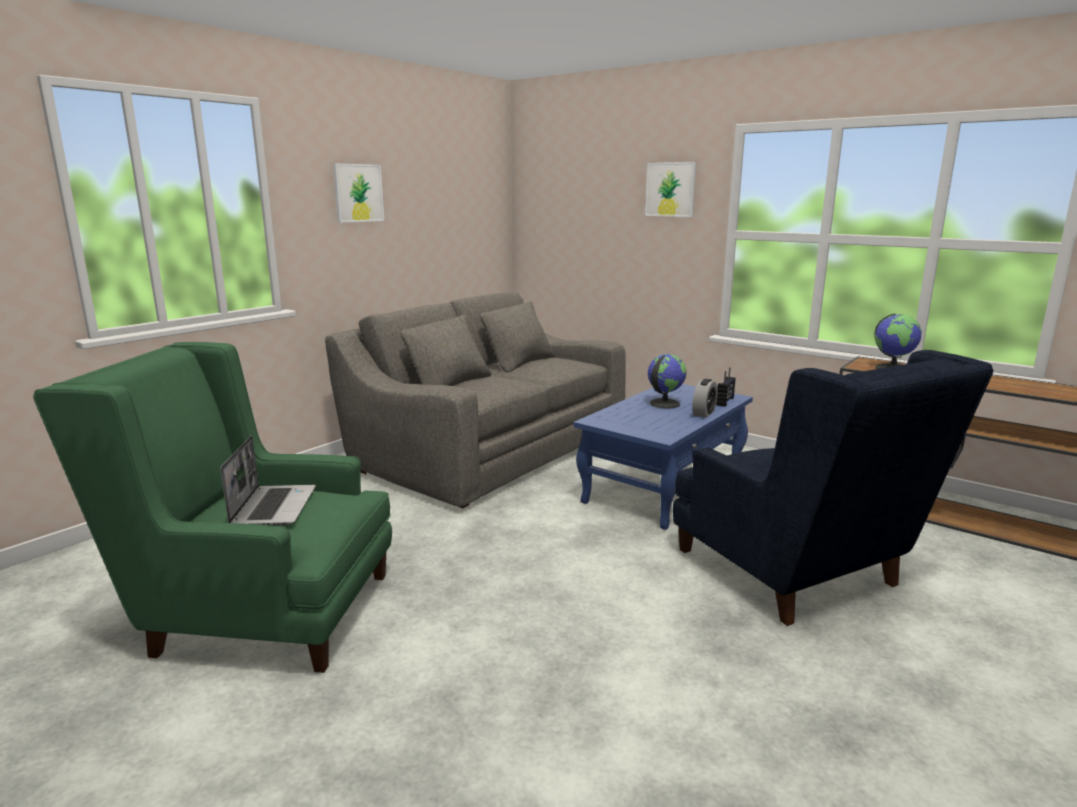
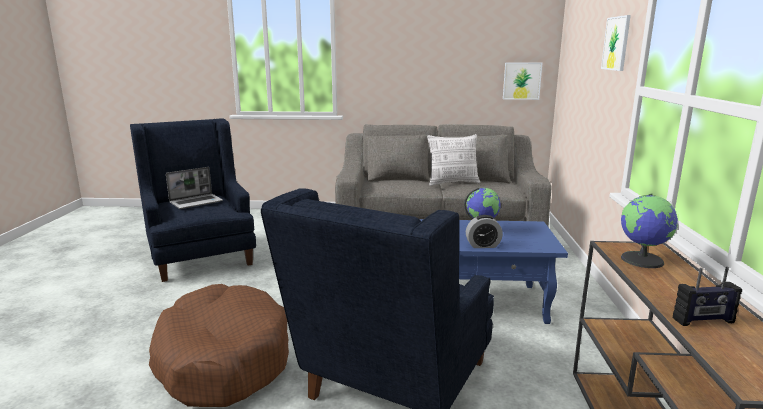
camera: 55 degrees right, 0 degrees up
green armchair [33,342,392,673] -> blue armchair [130,118,256,282]
picture [333,163,384,223] -> picture moved to [503,62,542,100]
radio [716,367,736,407] -> radio moved to [673,267,742,326]
none -> brown dog bed [149,284,289,407]
none -> pillow [427,134,480,186]

